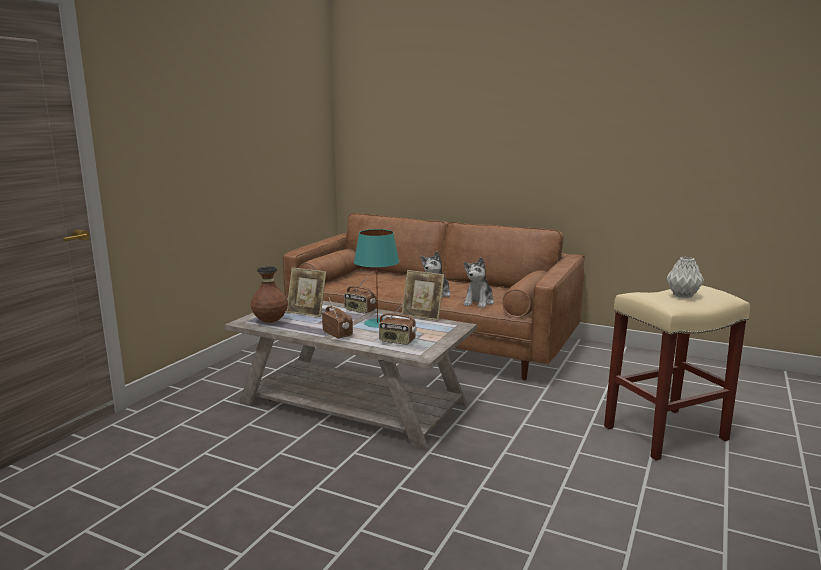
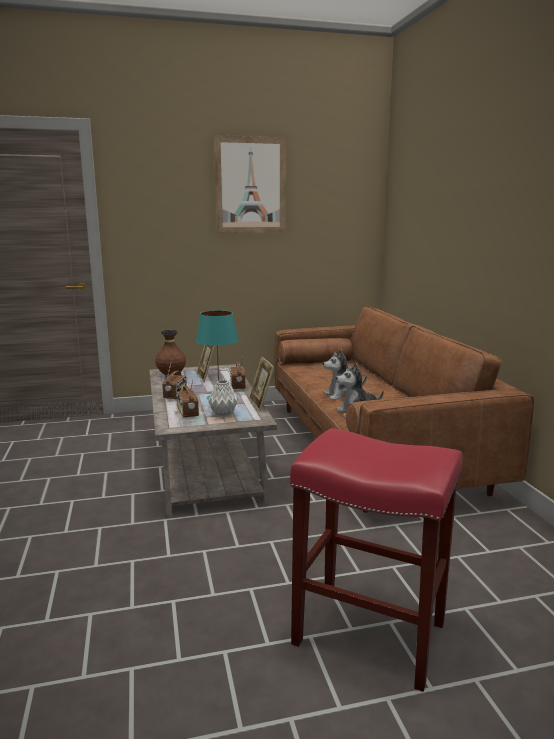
camera: 50 degrees right, 0 degrees up
beige stool [604,285,750,461] -> red stool [290,428,463,692]
grey vase [667,257,704,298] -> grey vase moved to [208,380,239,417]
none -> picture [214,135,286,234]

